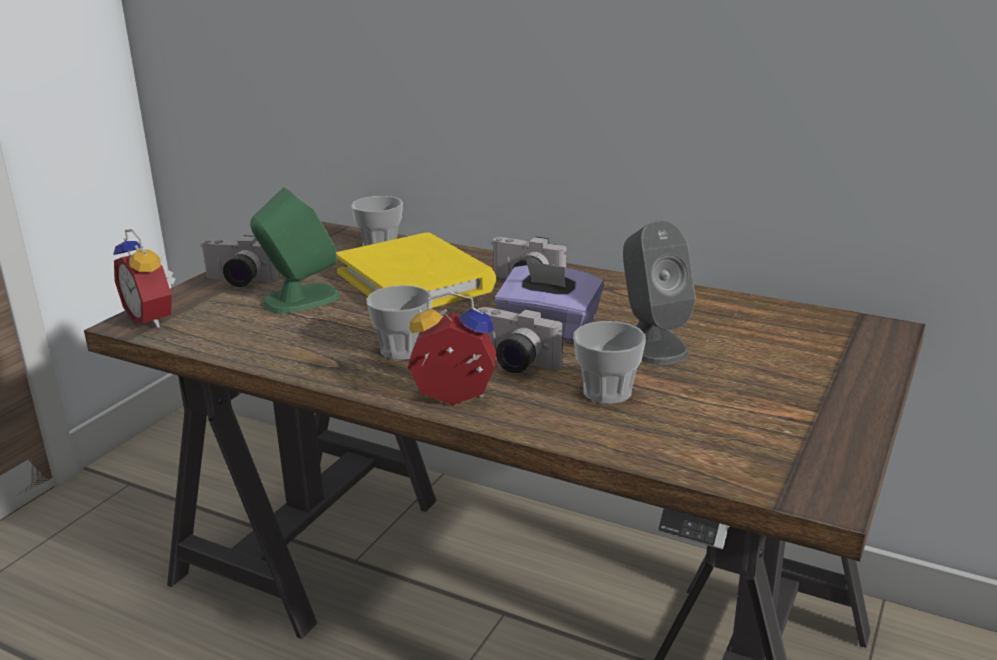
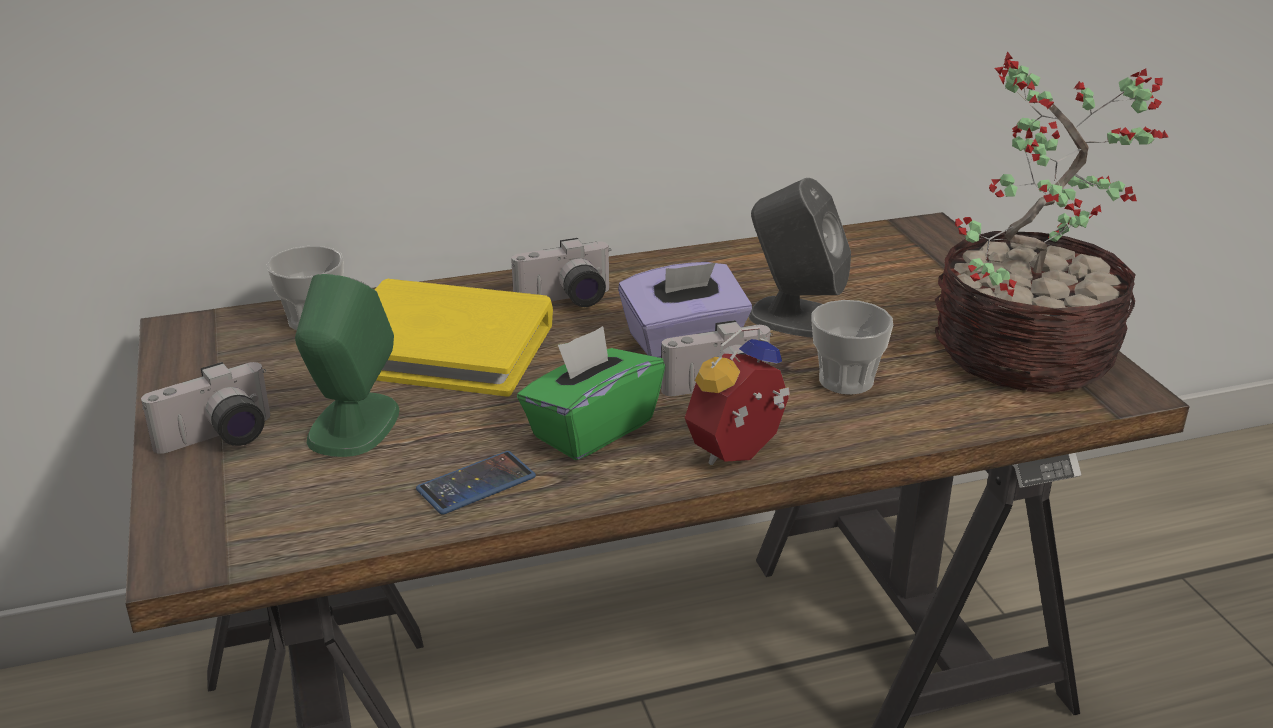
camera: 45 degrees left, 5 degrees up
alarm clock [113,229,176,328] -> none
cup [366,285,432,360] -> green tissue box [517,326,665,460]
none -> phone [416,451,536,515]
none -> potted plant [935,51,1168,392]

